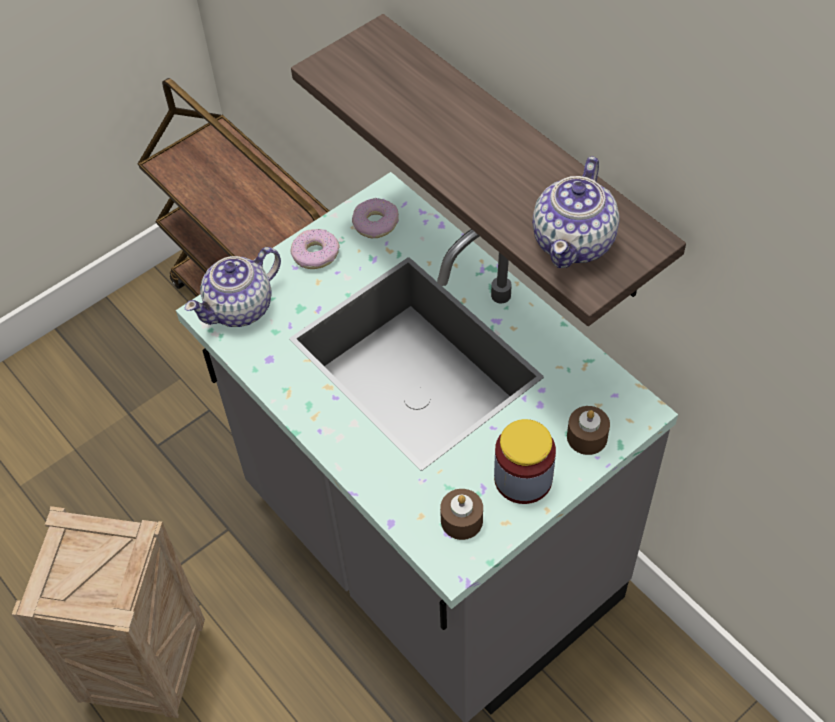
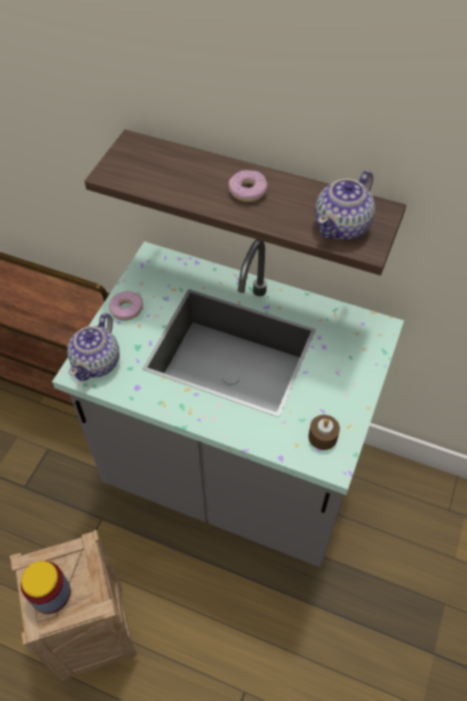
camera: 30 degrees left, 0 degrees up
donut [352,198,399,238] -> donut moved to [229,170,267,202]
jar [494,419,556,504] -> jar moved to [21,561,71,614]
teapot [532,156,620,268] -> teapot turned 45 degrees clockwise [315,171,375,240]
brown candle [567,406,610,455] -> none

